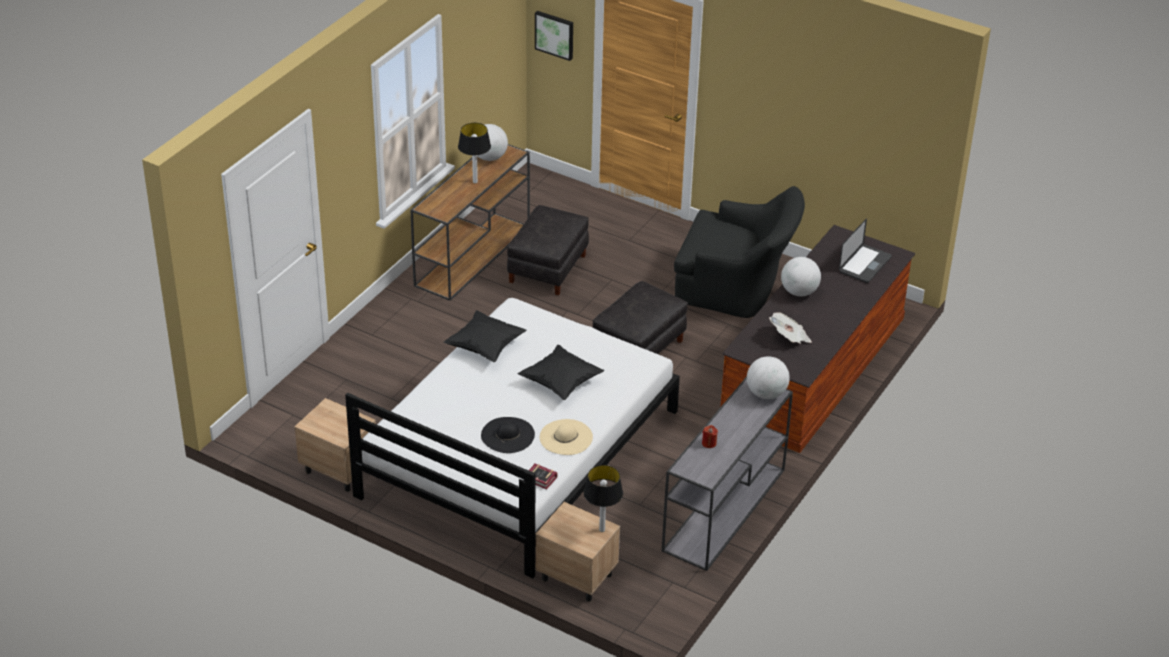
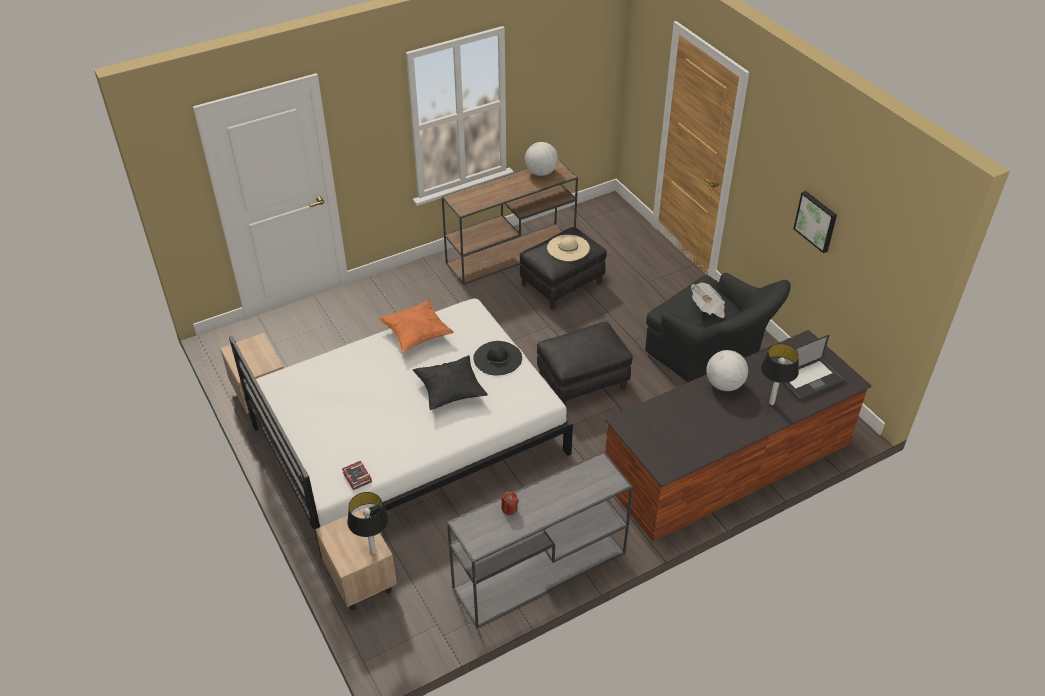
camera: 30 degrees right, 5 degrees up
black pillow [443,310,527,362] -> orange pillow [378,300,454,352]
table lamp [458,123,491,183] -> table lamp moved to [761,343,799,405]
black hat [481,417,535,453] -> black hat moved to [473,341,522,376]
picture [535,11,573,61] -> picture moved to [793,191,837,253]
beige hat [540,419,593,455] -> beige hat moved to [547,235,590,261]
globe [747,356,790,399] -> none
newspaper [769,312,812,344] -> newspaper moved to [691,283,725,318]

